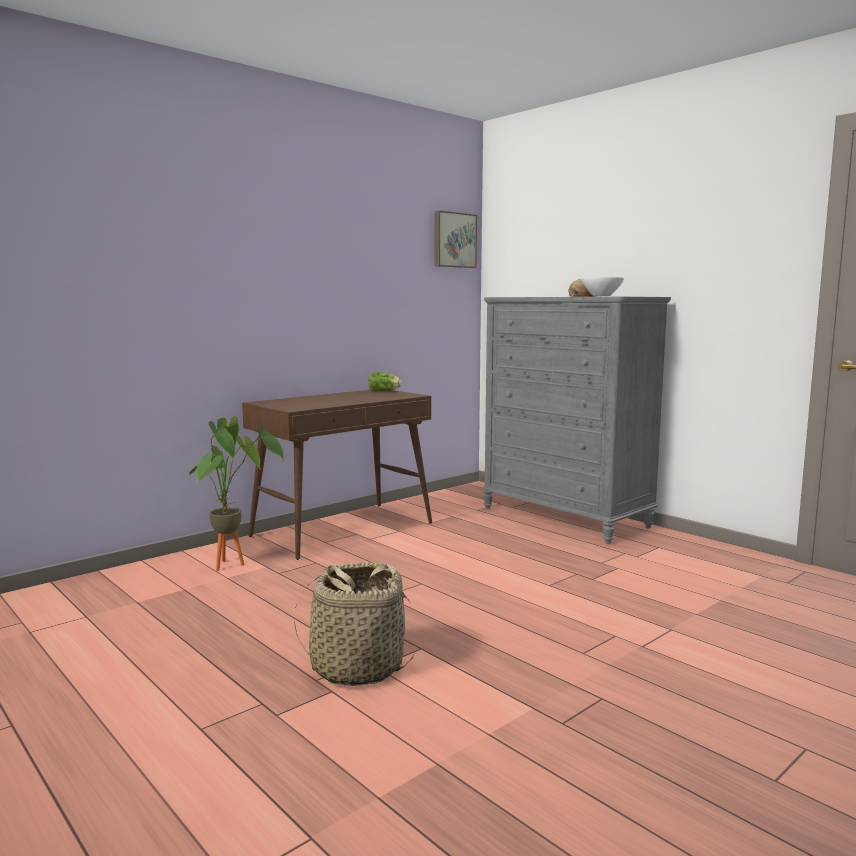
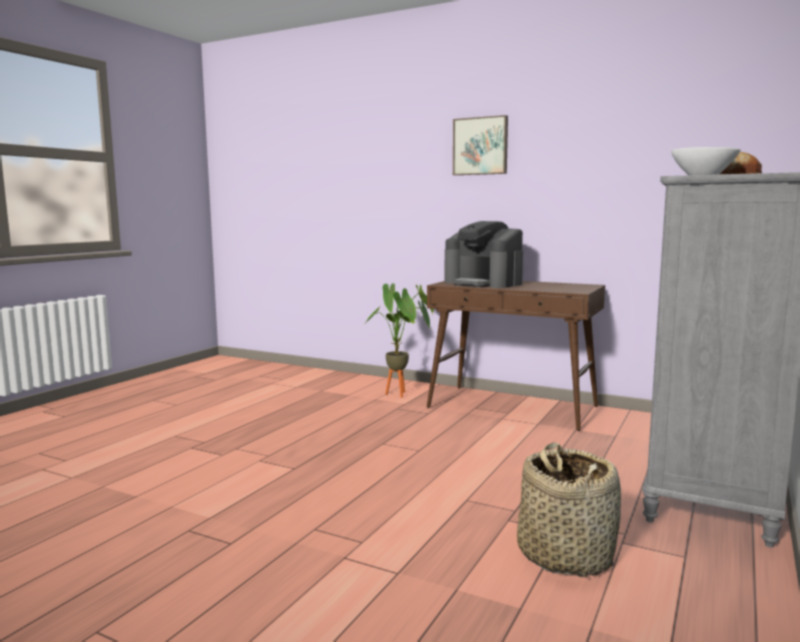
camera: 70 degrees right, 0 degrees up
basket [294,562,414,686] -> basket moved to [517,442,621,577]
lettuce [368,372,402,391] -> none
picture [435,211,477,268] -> picture moved to [453,115,508,175]
none -> coffee machine [444,221,523,288]

